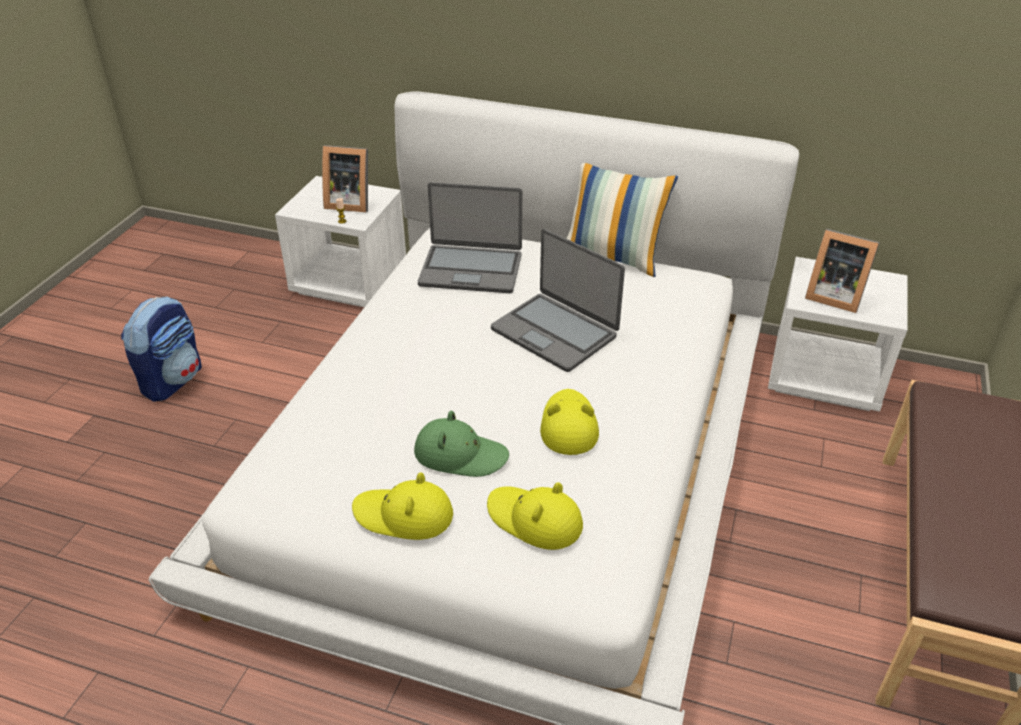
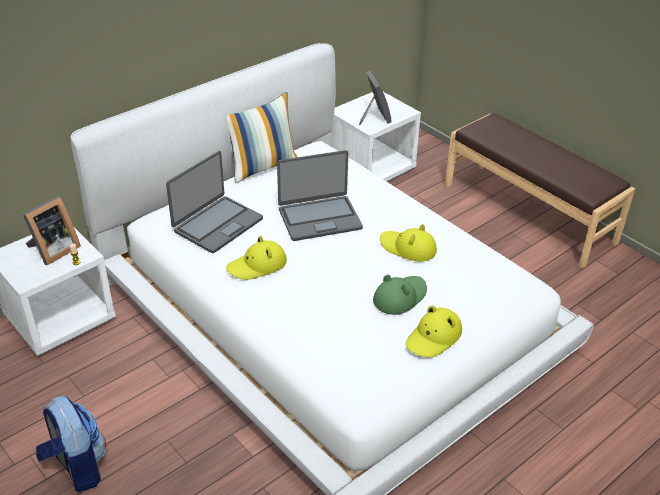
camera: 60 degrees left, 0 degrees up
yellow hat [487,482,583,550] -> yellow hat moved to [226,236,287,280]
picture frame [805,229,880,313] -> picture frame turned 75 degrees counterclockwise [359,71,391,125]

